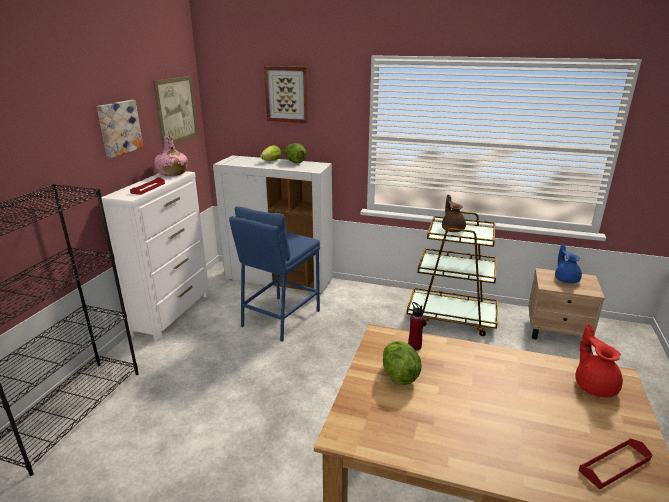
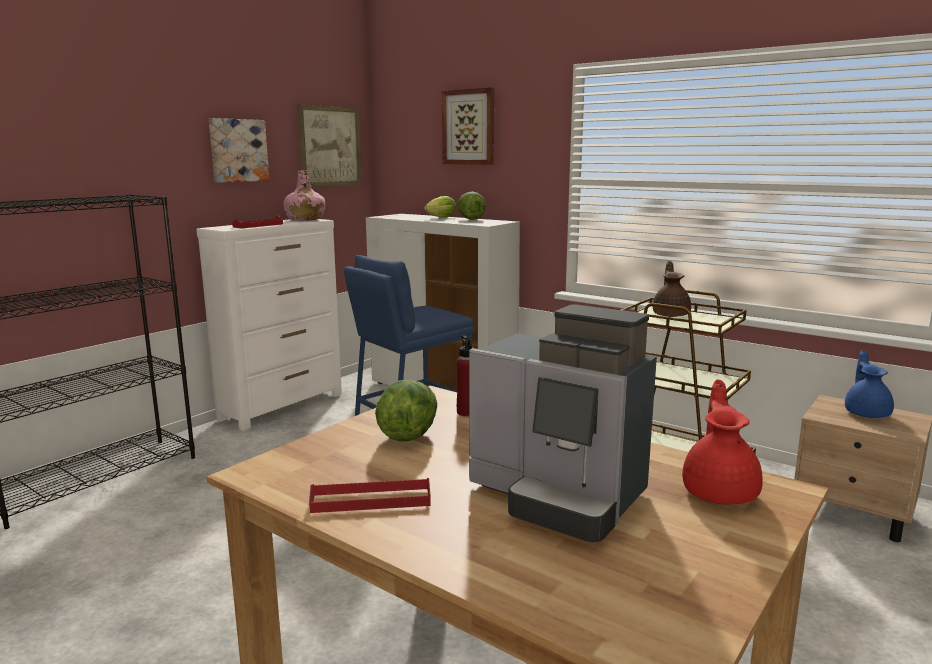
camera: 20 degrees right, 10 degrees down
red tray [578,438,653,489] -> red tray moved to [309,478,431,513]
none -> coffee machine [469,304,657,542]

